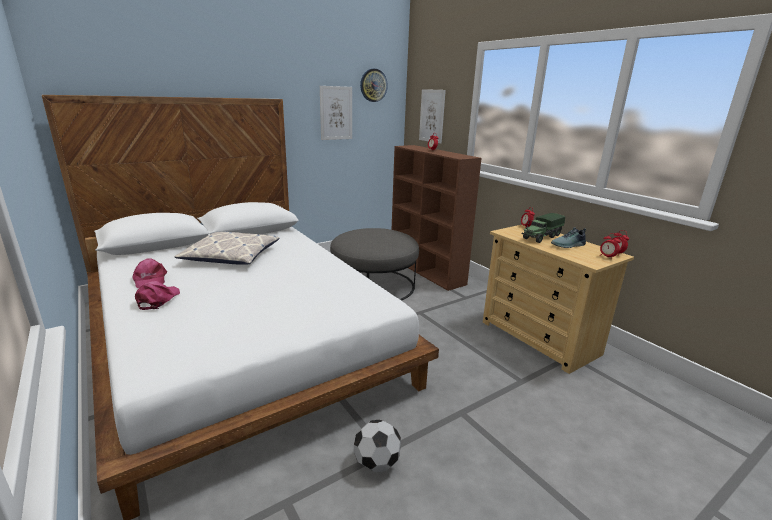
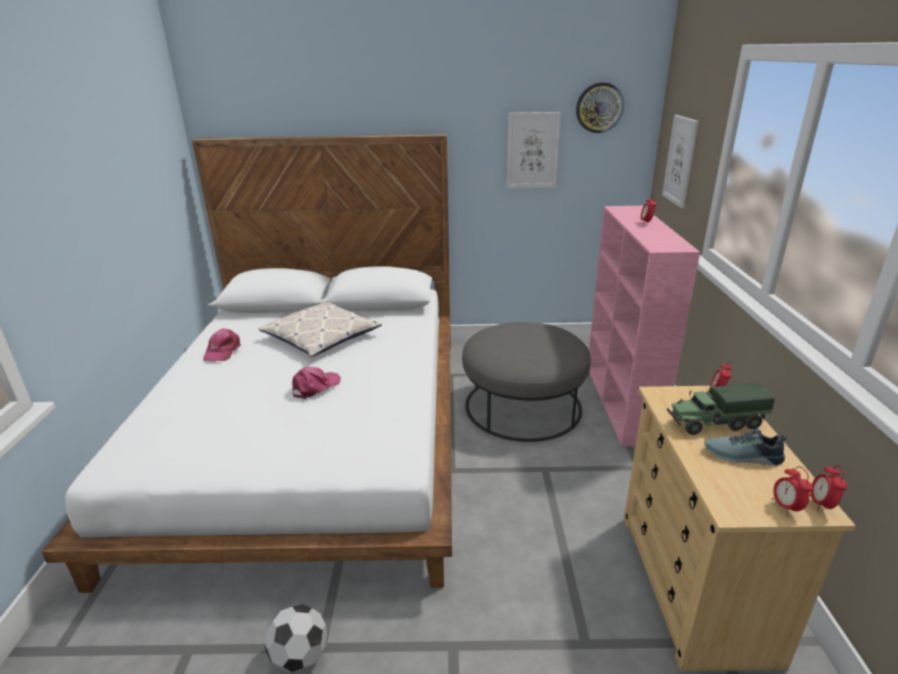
camera: 35 degrees right, 5 degrees up
pink cap [135,281,180,310] -> pink cap moved to [292,367,341,399]
brown bookcase [391,145,482,291] -> pink bookcase [589,206,700,447]

